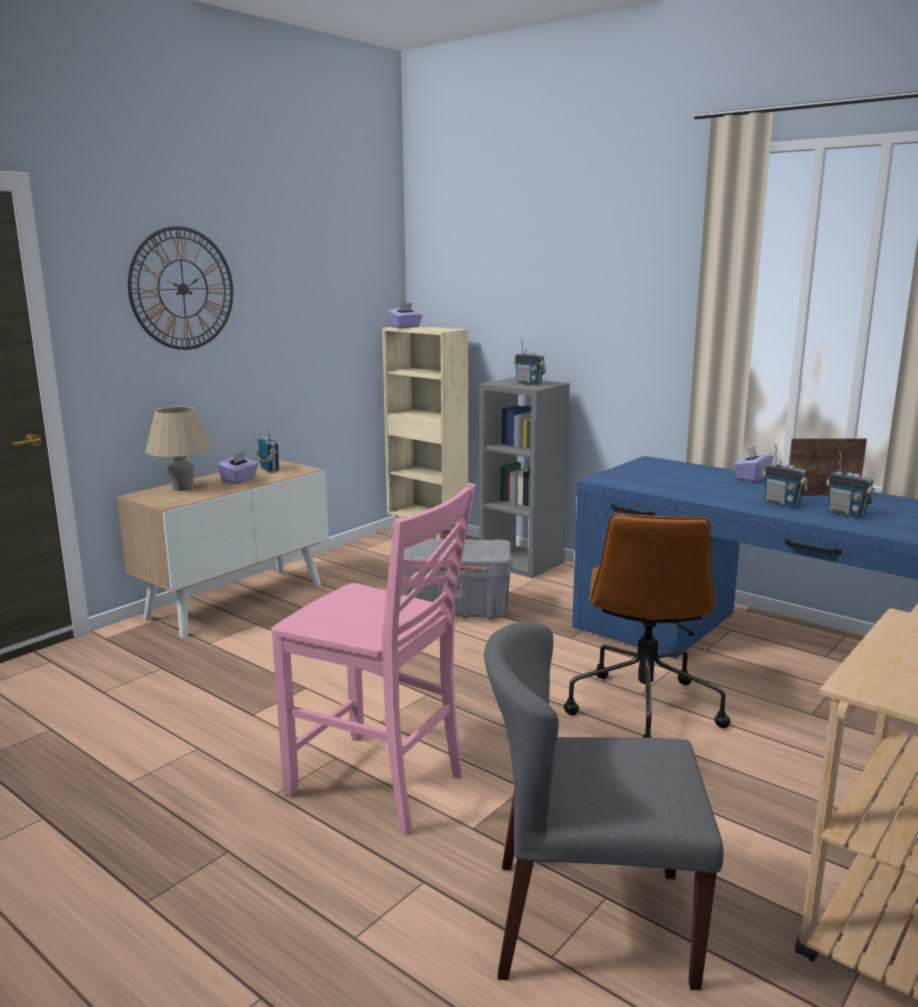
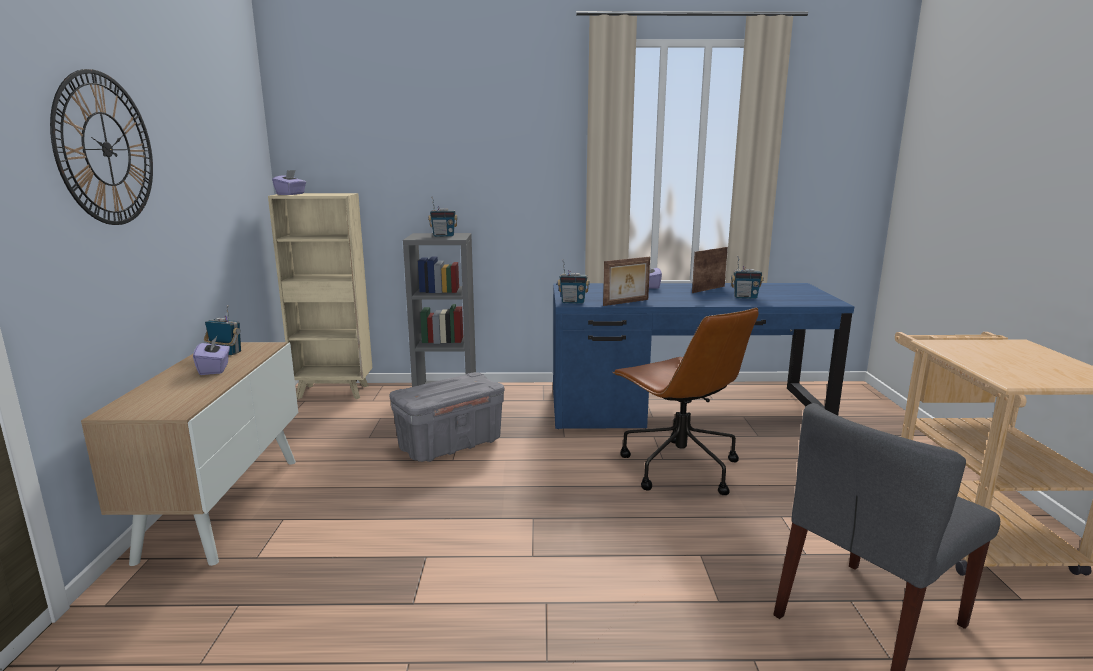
camera: 40 degrees left, 0 degrees up
beige table lamp [145,406,212,491] -> none
pink chair [271,483,476,835] -> none
radio [763,444,808,508] -> radio moved to [557,259,589,304]
none -> picture frame [603,257,650,306]

